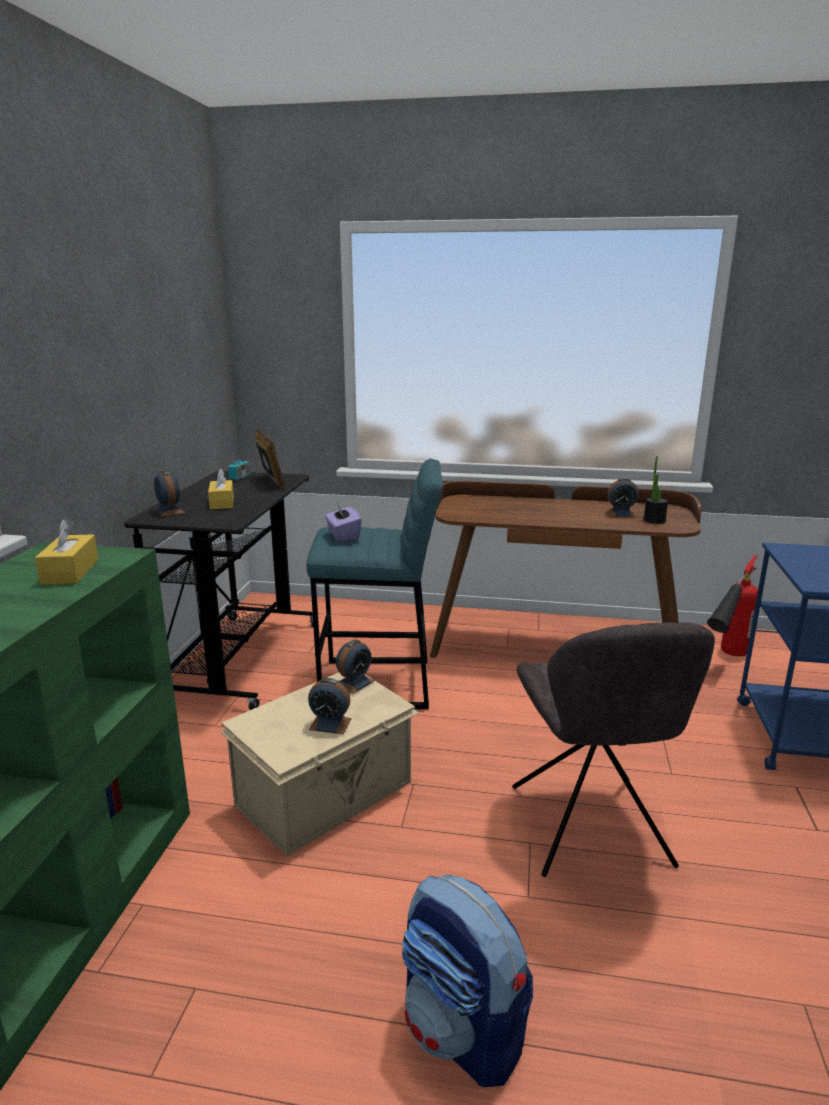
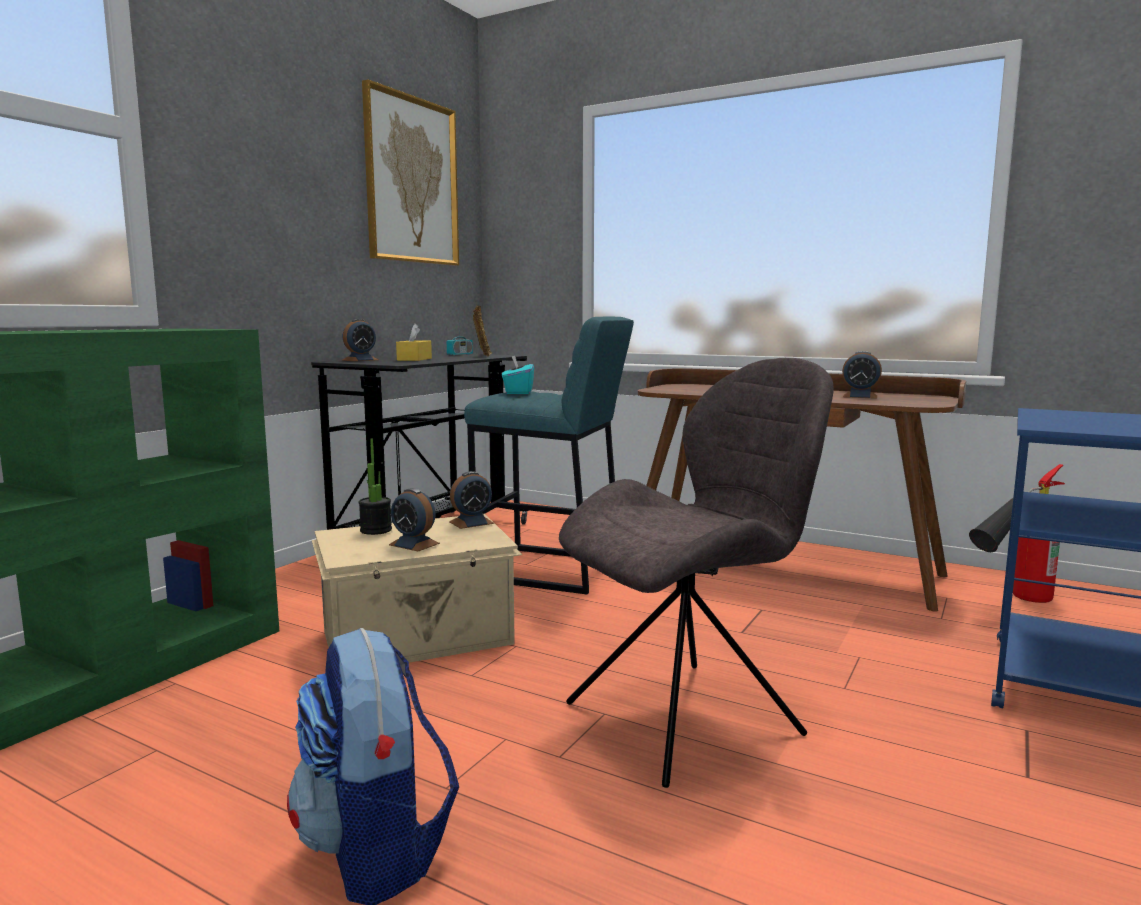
camera: 20 degrees right, 10 degrees down
yellow tissue box [35,518,98,585] -> none
alarm clock [154,471,185,517] -> alarm clock turned 60 degrees clockwise [342,319,378,361]
purple tissue box [325,503,362,542] -> turquoise tissue box [502,355,534,394]
grey chair [512,622,715,877] -> grey chair turned 135 degrees counterclockwise [559,358,834,788]
potted plant [643,456,669,524] -> potted plant moved to [359,438,392,535]
none -> picture [362,79,459,266]

